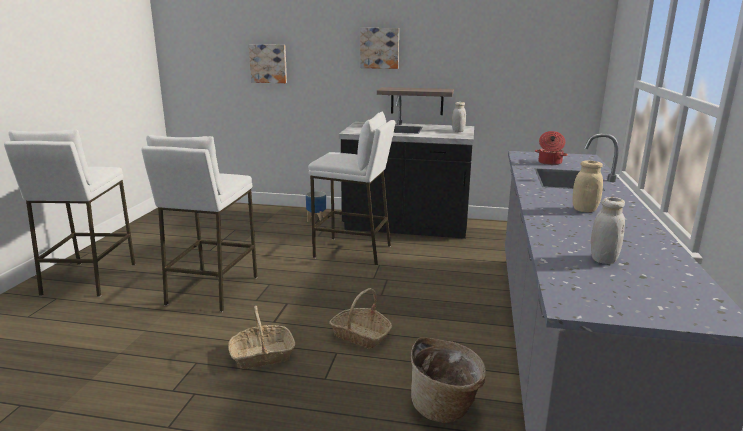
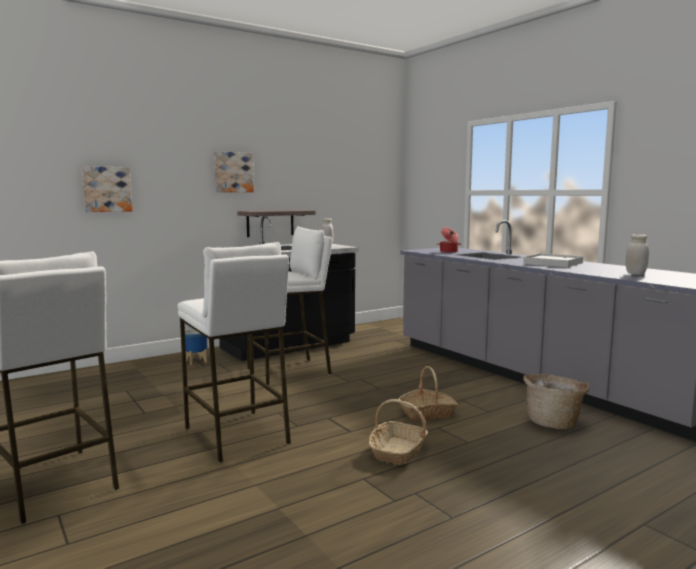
camera: 45 degrees left, 10 degrees down
beige jar [573,161,603,212] -> white tray [523,253,583,267]

